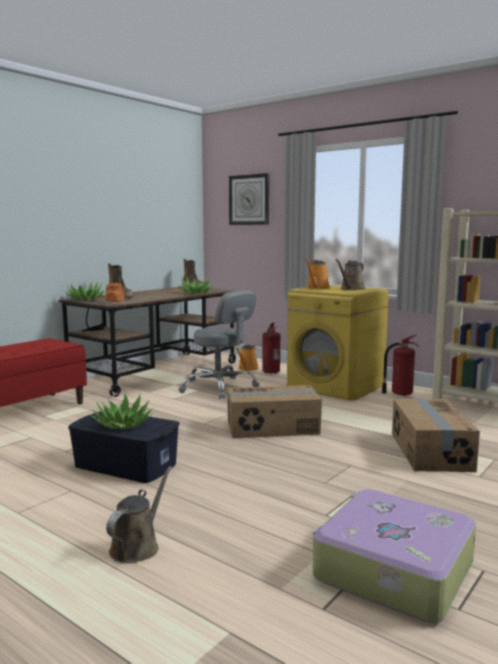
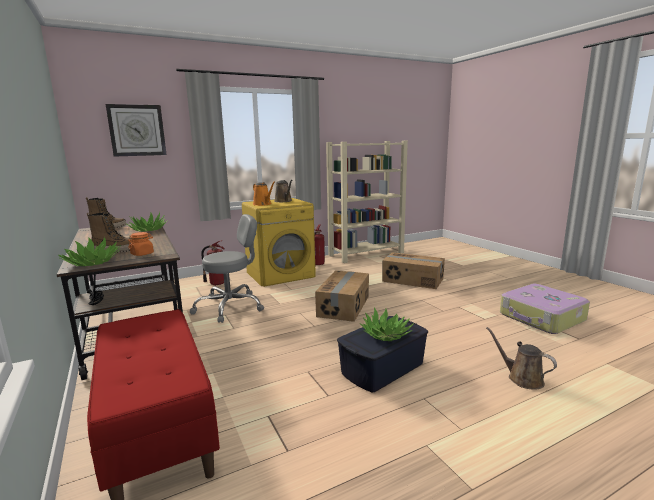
camera: 65 degrees left, 5 degrees up
orange watering can [236,345,259,371] -> none

